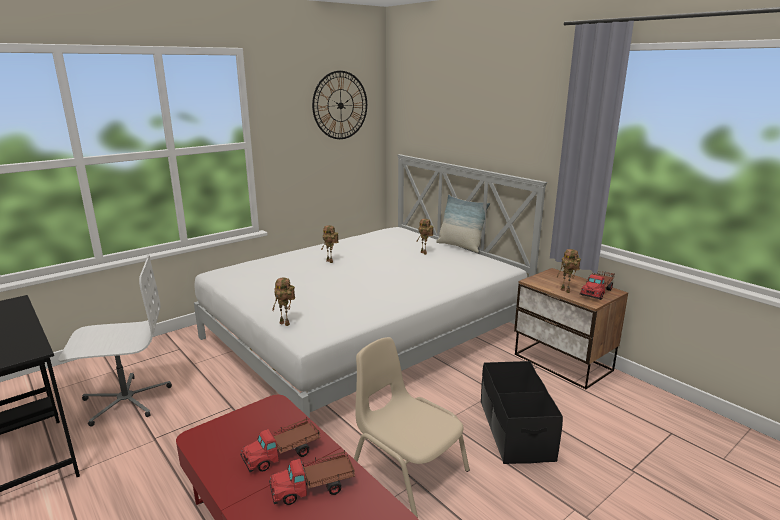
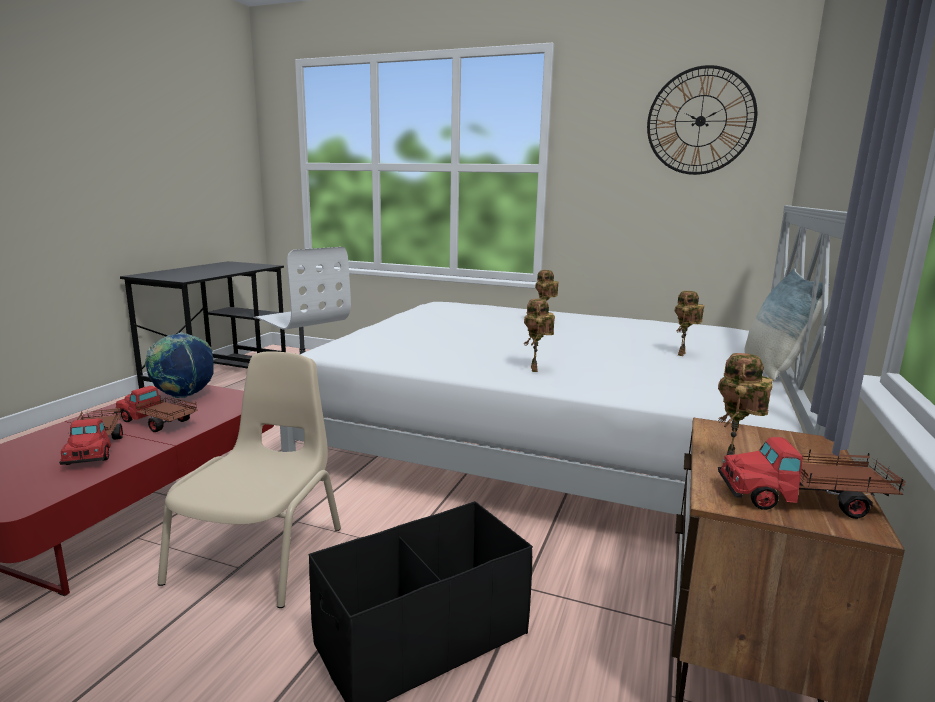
camera: 60 degrees right, 5 degrees down
toy truck [269,450,355,505] -> toy truck turned 150 degrees counterclockwise [59,408,123,465]
toy robot [272,277,295,326] -> toy robot moved to [524,299,555,372]
none -> globe [145,332,214,398]

